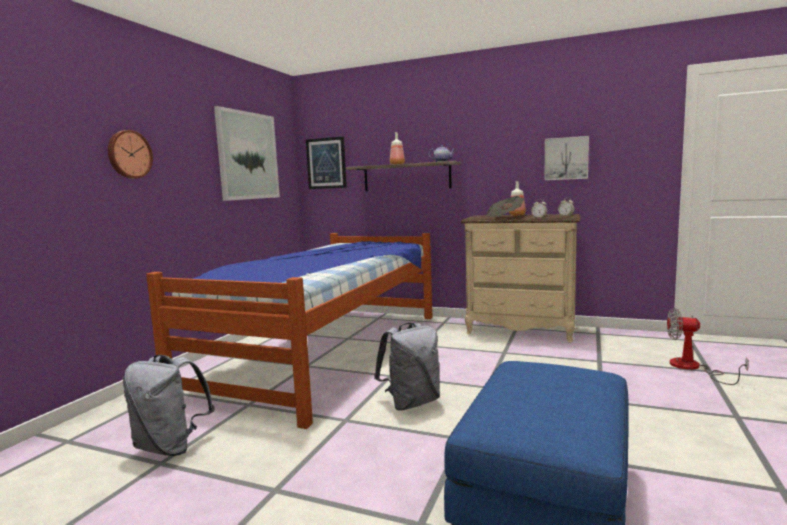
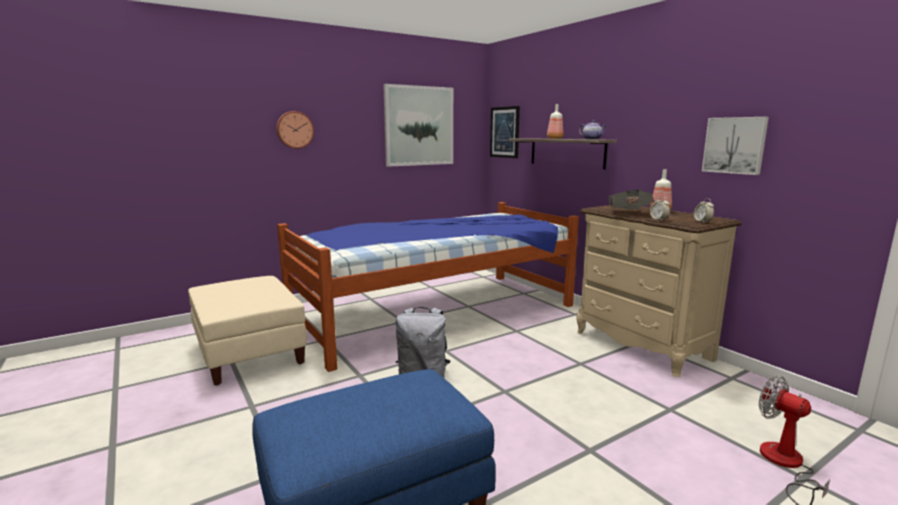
camera: 35 degrees right, 5 degrees up
grey backpack [123,355,215,456] -> beige ottoman [188,276,307,385]

